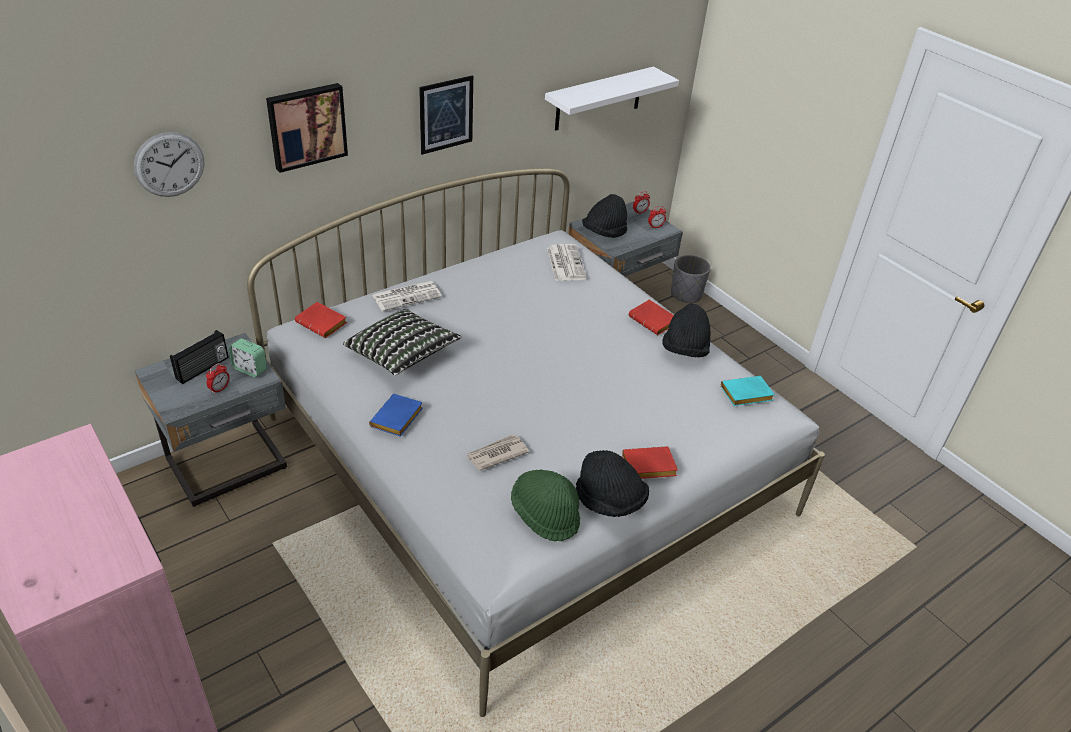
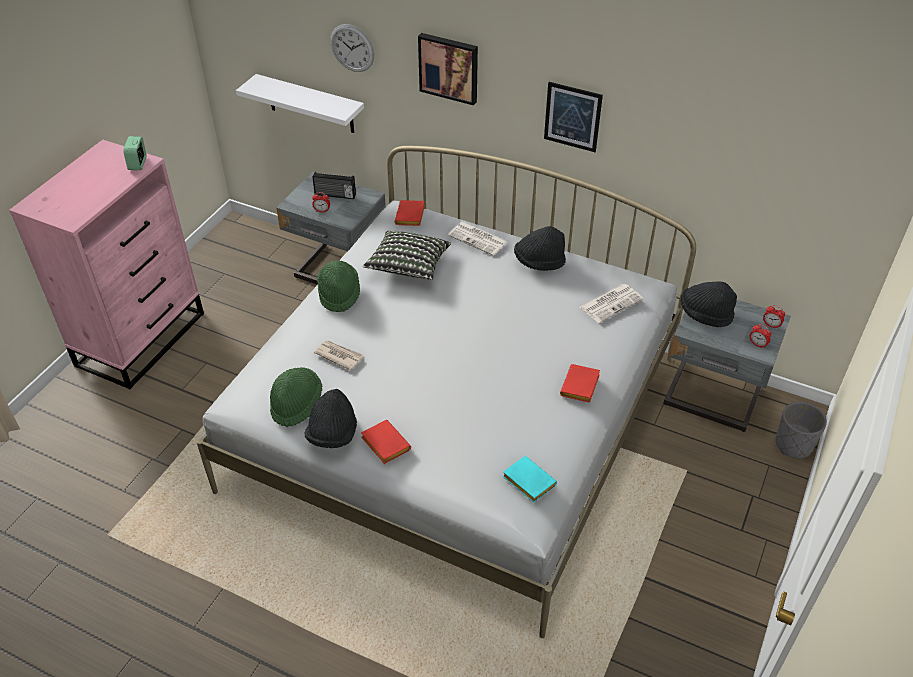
camera: 65 degrees right, 5 degrees up
alarm clock [229,338,267,377] -> alarm clock moved to [123,136,146,170]
blue book [369,394,423,437] -> green hat [317,260,360,312]
white shelf [545,67,679,131] -> white shelf moved to [236,74,364,133]
black hat [662,304,711,357] -> black hat moved to [514,226,566,271]

